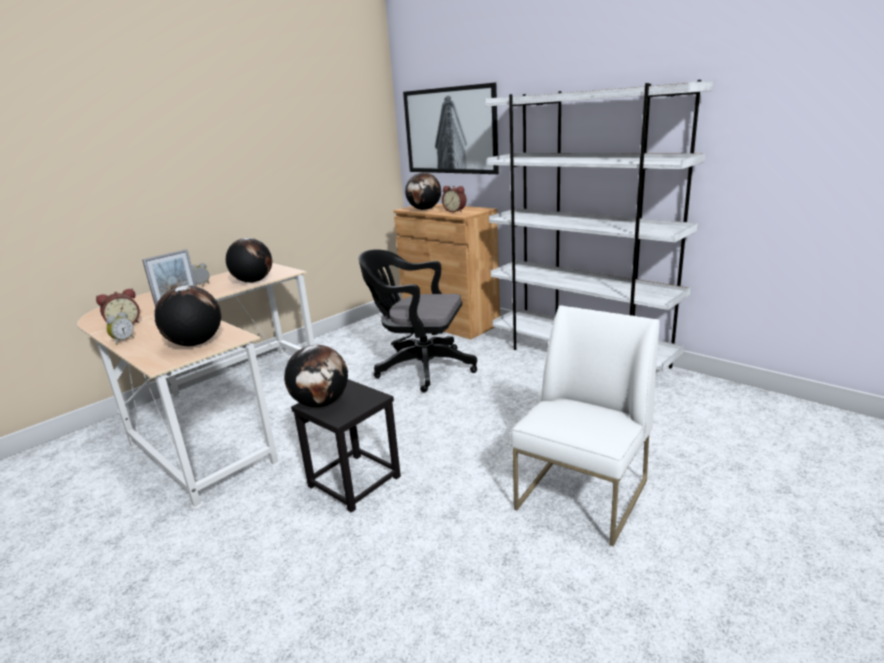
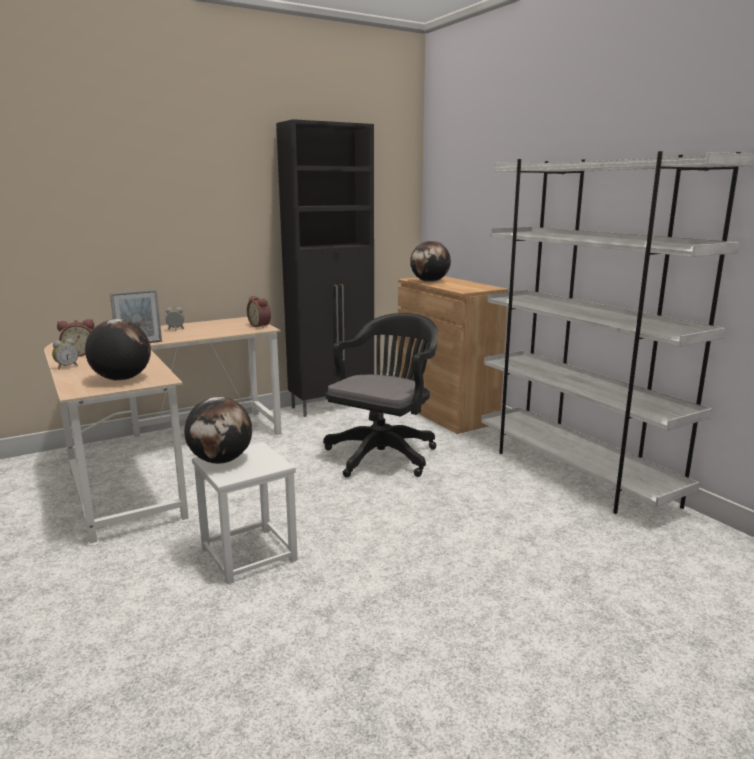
camera: 15 degrees right, 5 degrees down
globe [226,238,272,283] -> none
black stool [291,379,401,513] -> white stool [192,442,298,585]
black office chair [358,249,477,393] -> black office chair turned 90 degrees clockwise [323,313,438,478]
picture [403,82,499,174] -> none
alarm clock [442,186,467,212] -> alarm clock moved to [247,296,271,328]
white chair [510,305,660,546] -> none
none -> black cabinet [276,119,374,417]

